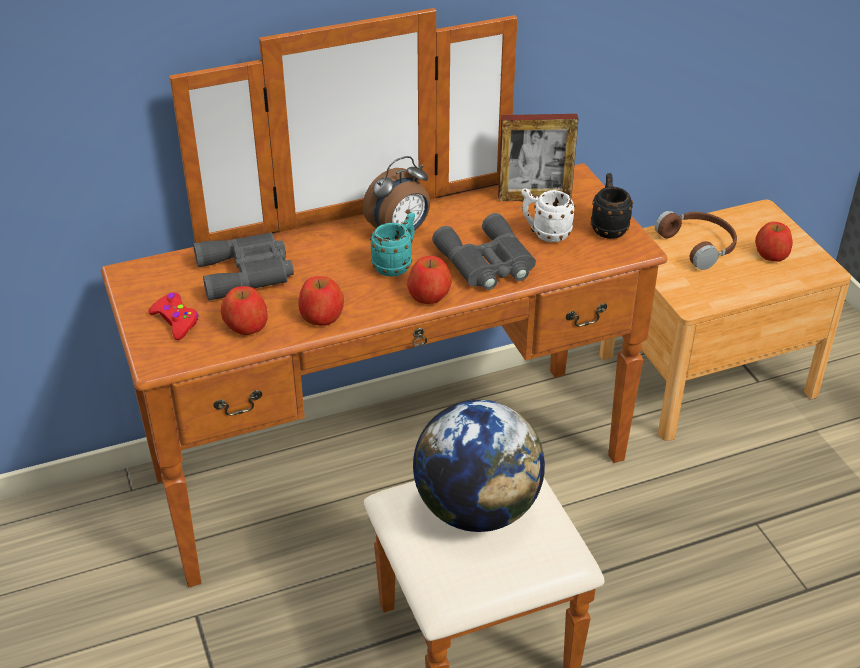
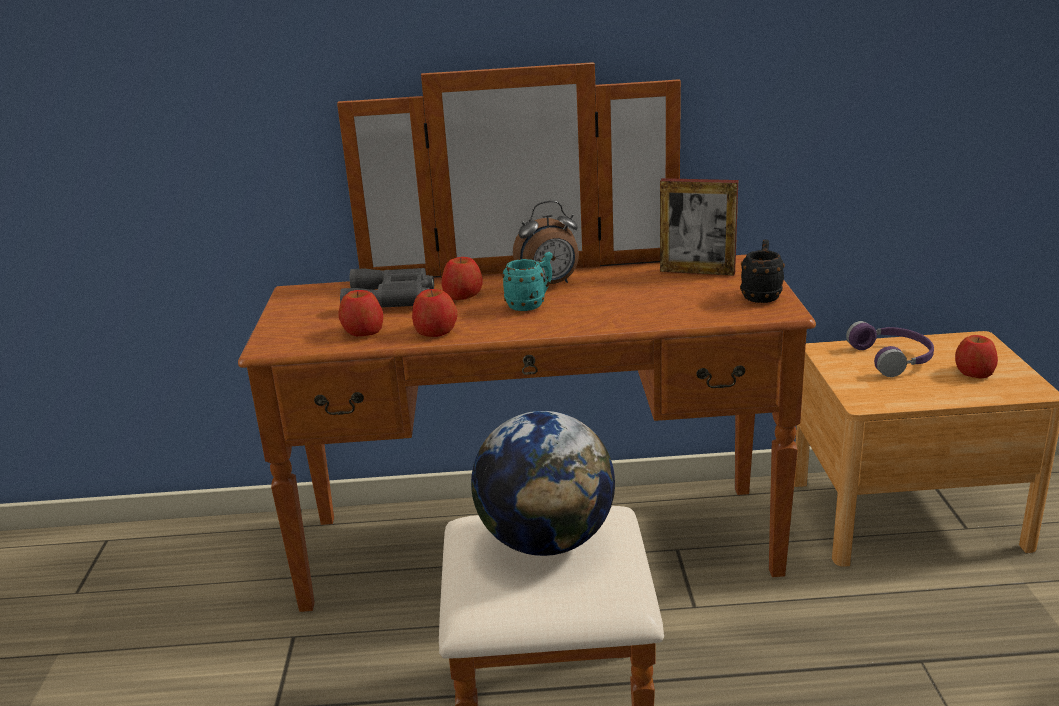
camera: 20 degrees right, 15 degrees down
red game controller [148,292,198,340] -> none
apple [407,256,452,304] -> apple moved to [441,257,483,300]
grey binoculars [432,213,536,290] -> none
white mug [521,189,575,242] -> none
brown headphones [655,211,737,270] -> purple headphones [846,321,934,377]

